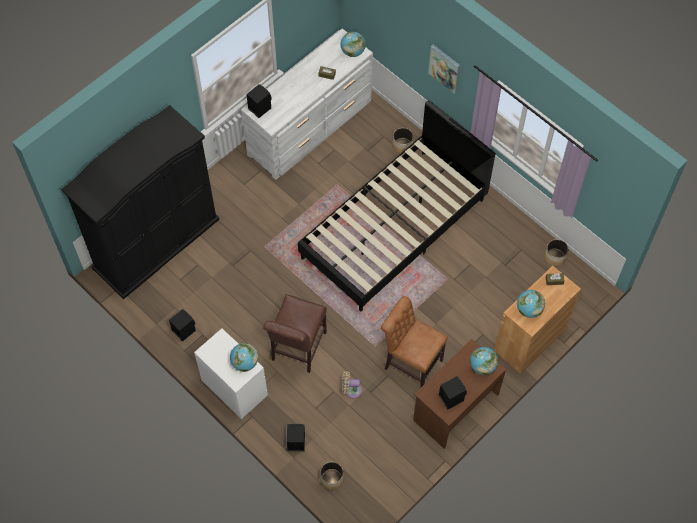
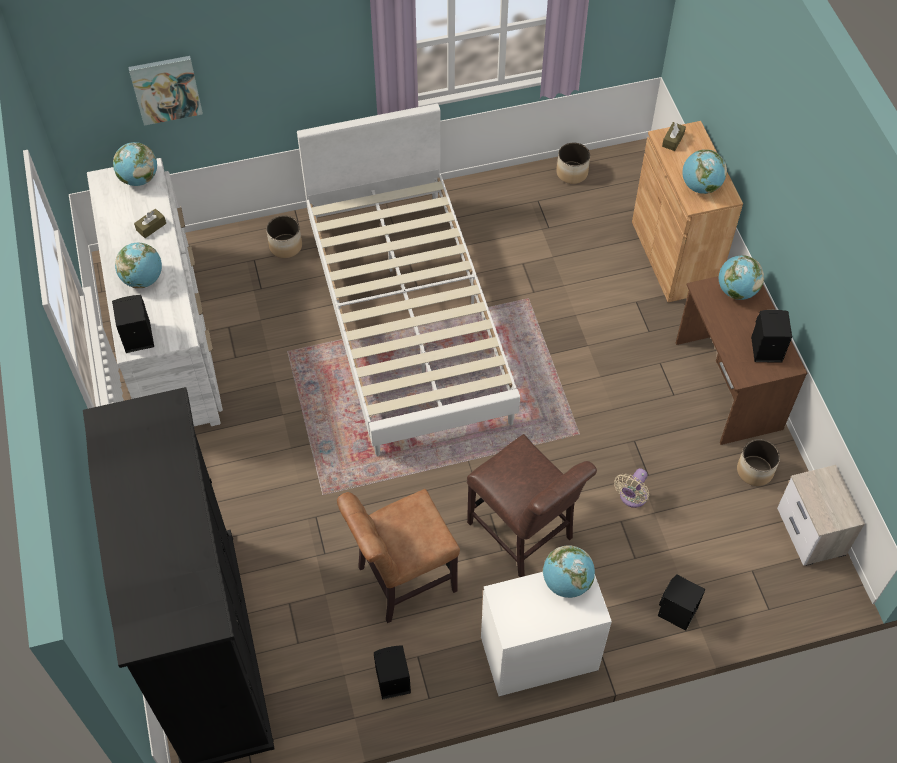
camera: 60 degrees left, 5 degrees down
black bed [298,100,496,311] -> white bed [297,103,520,456]
planter [320,461,344,490] -> planter moved to [737,439,780,486]
brown chair [381,296,448,388] -> brown chair moved to [337,489,460,623]
picture [428,44,460,94] -> picture moved to [128,56,203,126]
none -> globe [115,243,162,288]
none -> nightstand [777,465,865,566]

